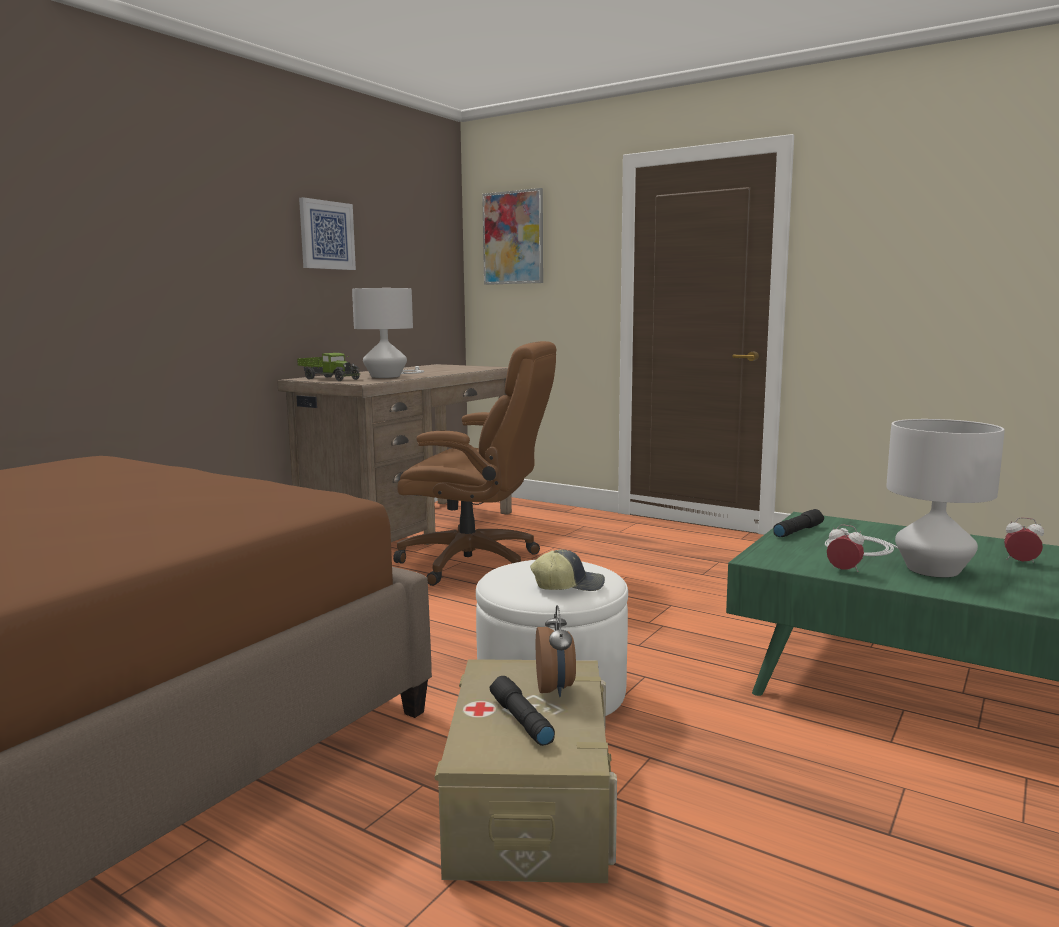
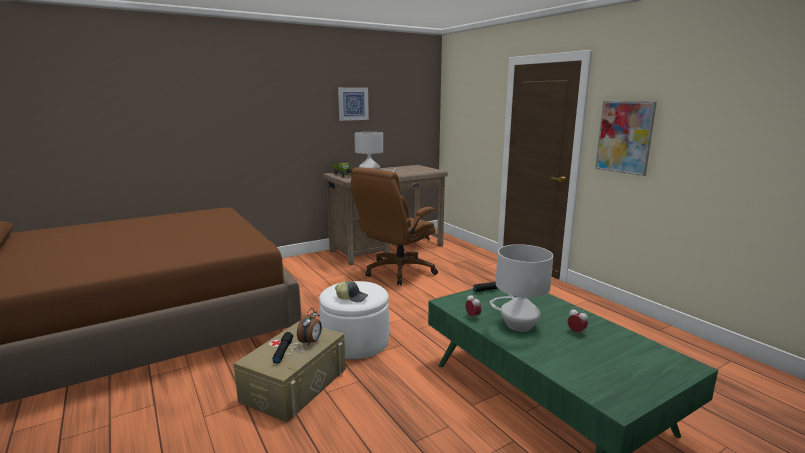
camera: 25 degrees right, 5 degrees up
brown office chair [393,341,556,586] -> brown office chair turned 90 degrees clockwise [351,167,438,285]
picture [482,188,543,285] -> picture moved to [595,101,657,176]

